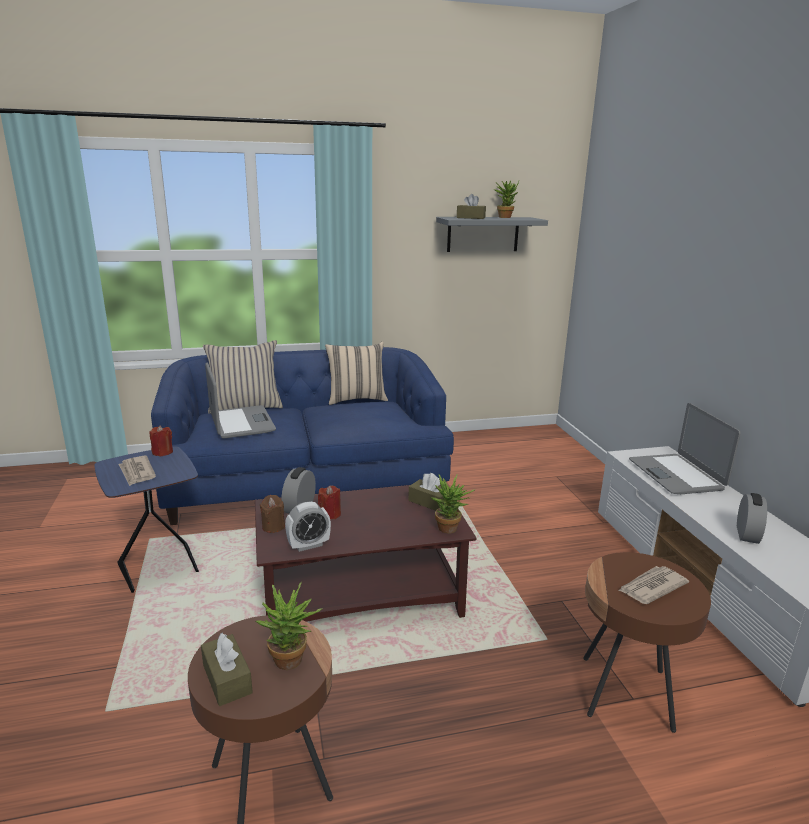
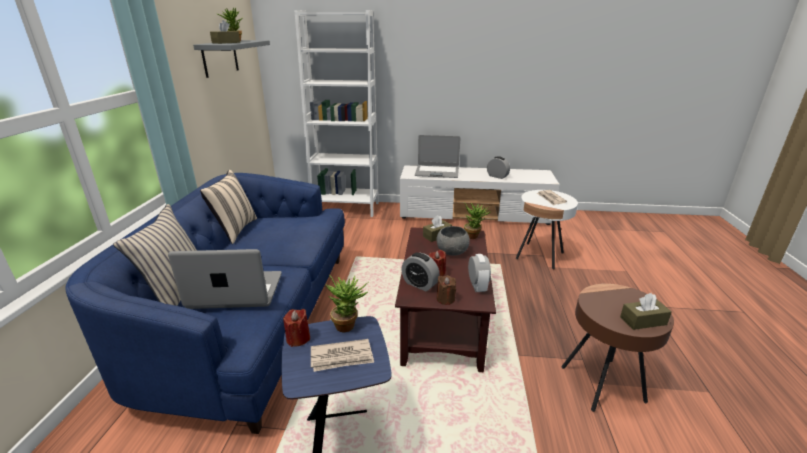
camera: 70 degrees left, 5 degrees up
potted plant [256,582,322,670] -> potted plant moved to [326,275,369,332]
brown side table [583,552,711,733] -> white side table [516,190,578,269]
none -> white bookcase [295,10,379,217]
none -> grey bowl [436,226,470,256]

